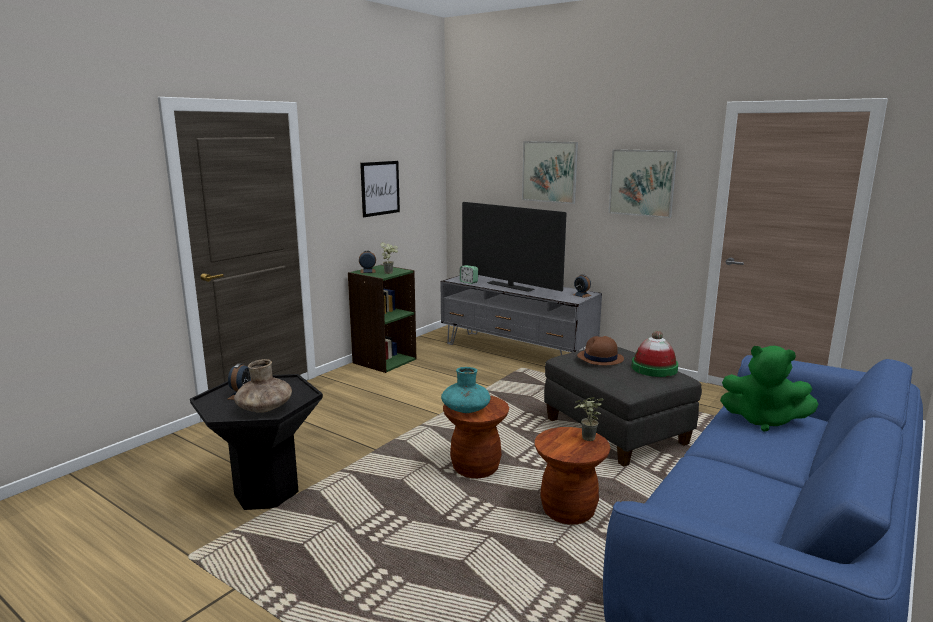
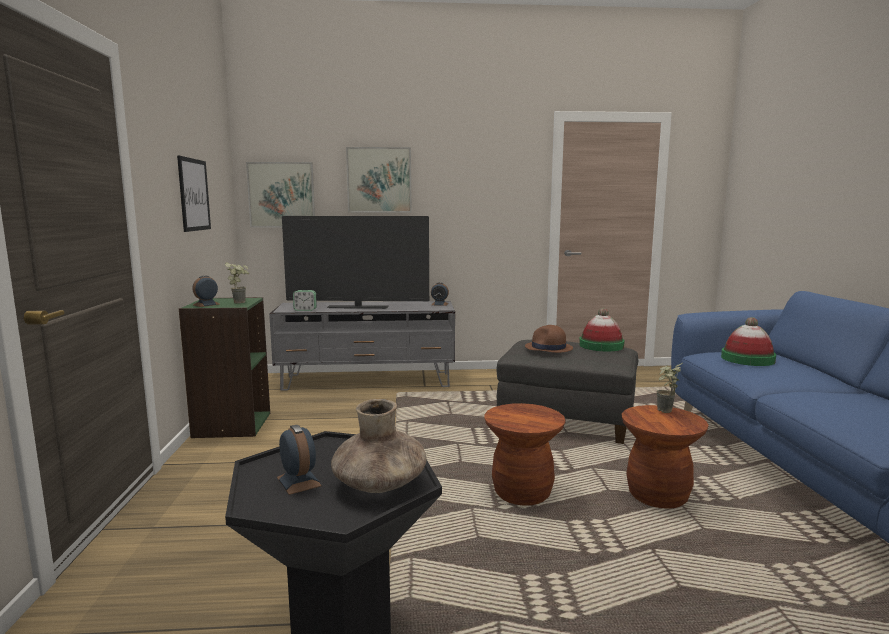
camera: 40 degrees left, 5 degrees down
turquoise vase [441,367,491,413] -> none
picture [609,149,677,218] -> picture moved to [246,162,315,228]
green plush toy [720,346,819,432] -> hat [721,317,776,366]

